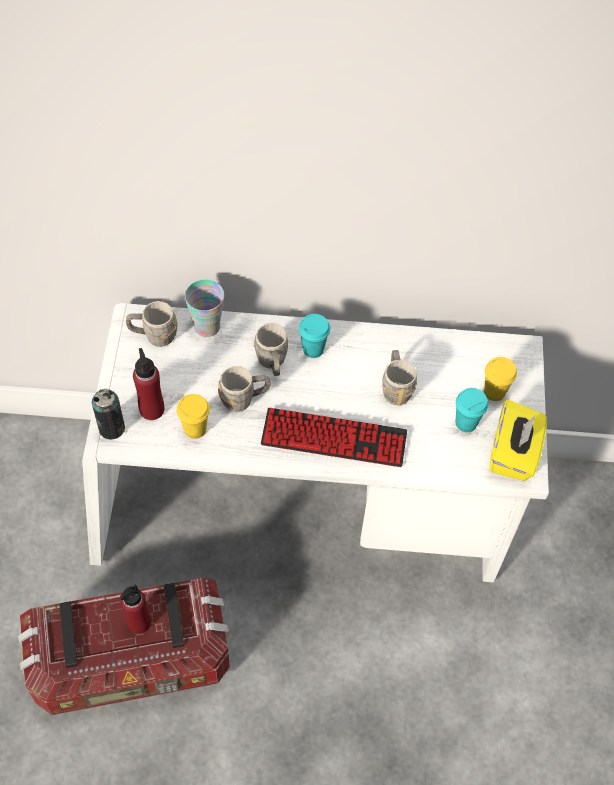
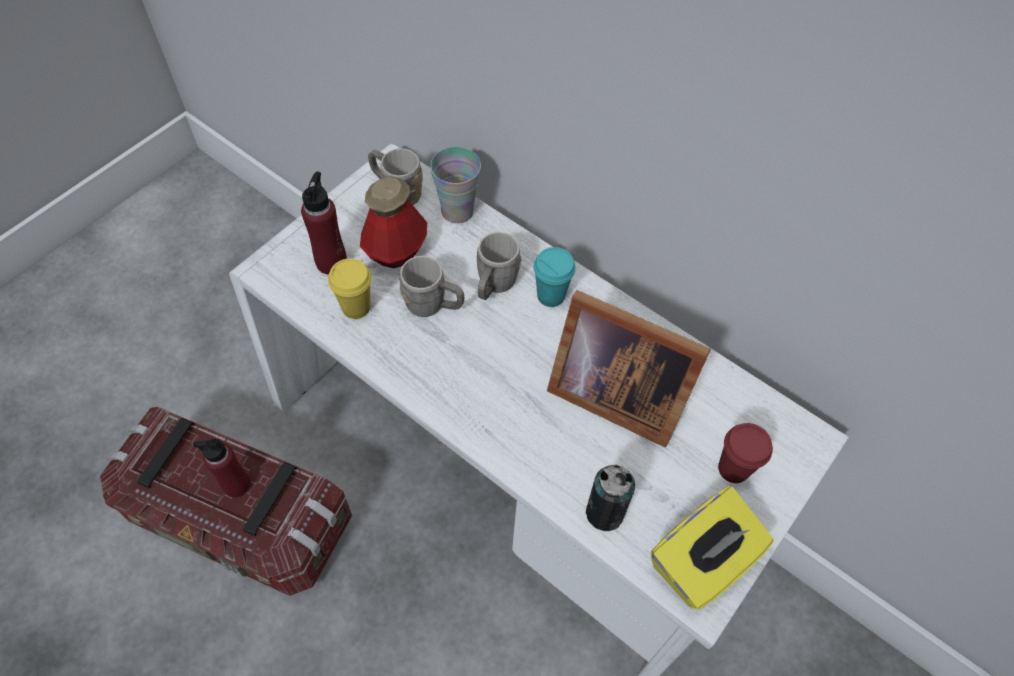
camera: 35 degrees right, 0 degrees up
can [92,389,125,440] -> can moved to [586,465,635,531]
keyboard [261,408,407,467] -> none
grey mug [382,350,417,406] -> picture frame [547,290,711,447]
turquoise cup [456,388,488,432] -> none
yellow cup [484,357,517,401] -> red cup [718,423,773,483]
none -> bottle [360,176,427,268]

